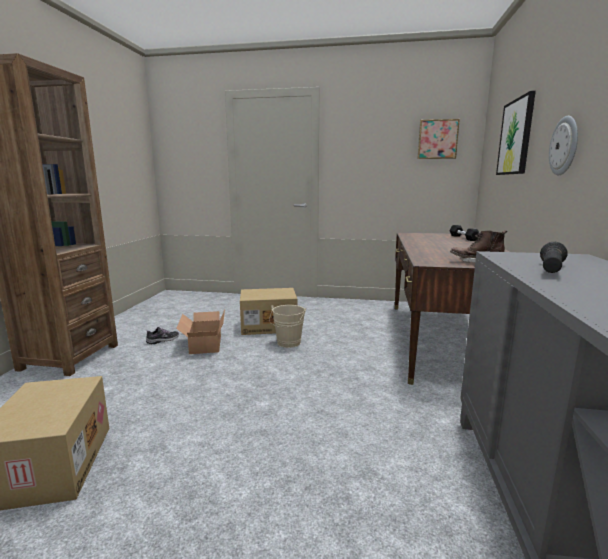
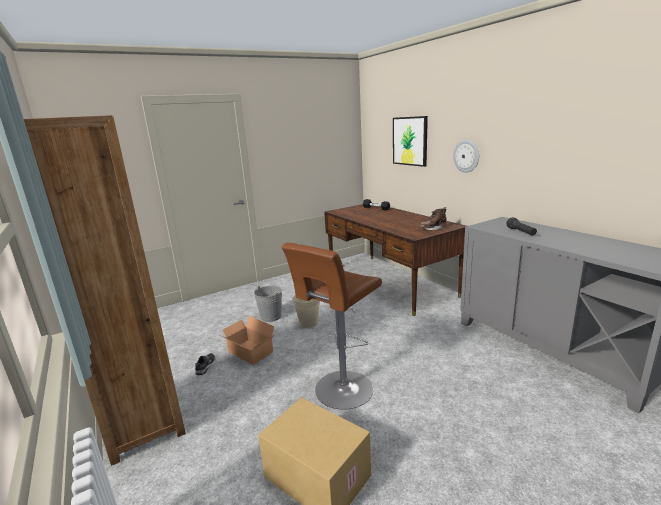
camera: 40 degrees left, 5 degrees up
cardboard box [240,288,297,335] -> grey bucket [254,286,282,322]
picture [417,119,460,159] -> none
none -> brown stool [281,243,382,410]

